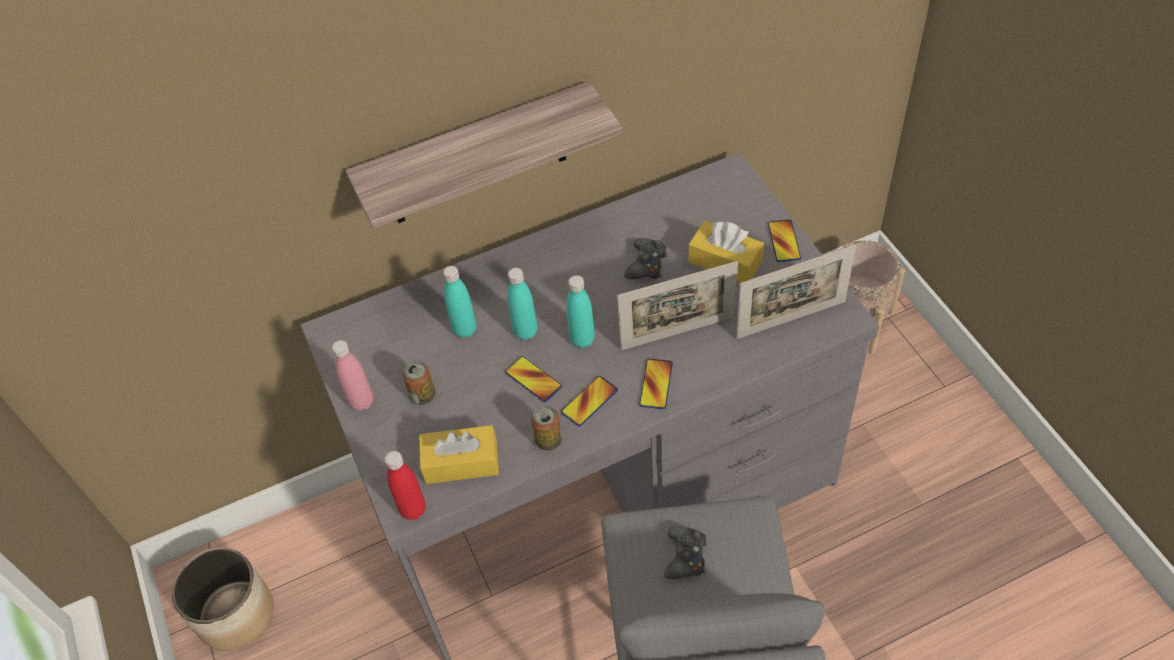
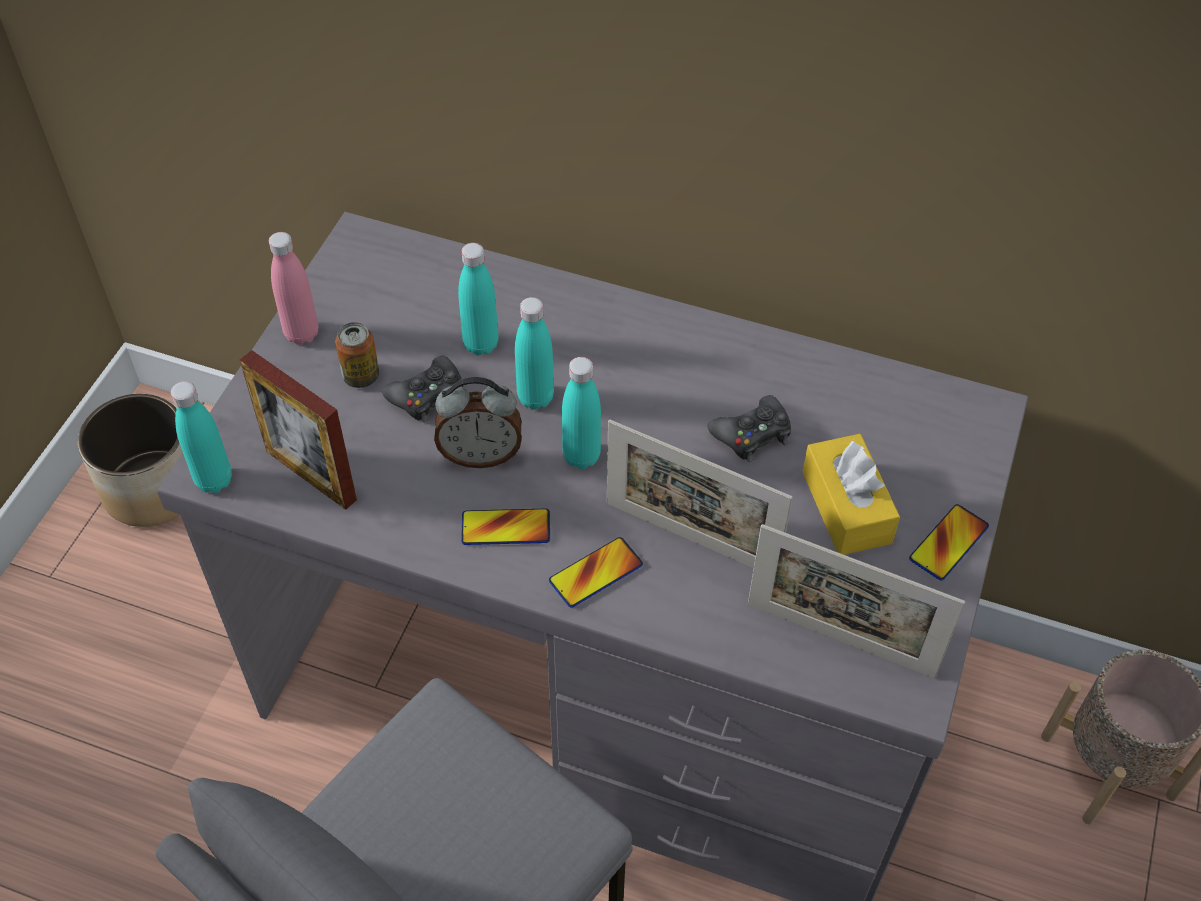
camera: 40 degrees right, 0 degrees up
shelf [346,81,623,229] -> none
red bottle [385,451,426,520] -> turquoise bottle [171,381,232,493]
yellow tissue box [419,425,499,484] -> picture frame [240,350,357,510]
phone [505,356,562,402] -> alarm clock [434,377,522,468]
can [531,405,562,450] -> none
black game controller [664,526,707,579] -> black game controller moved to [382,355,463,423]

